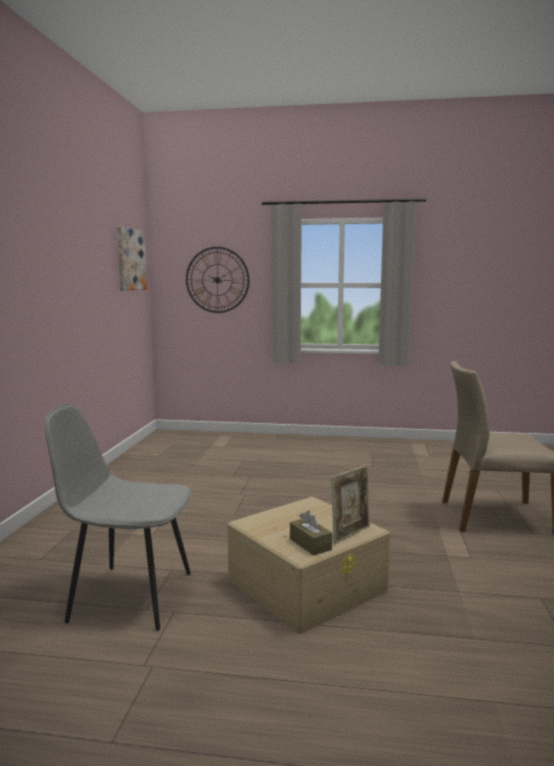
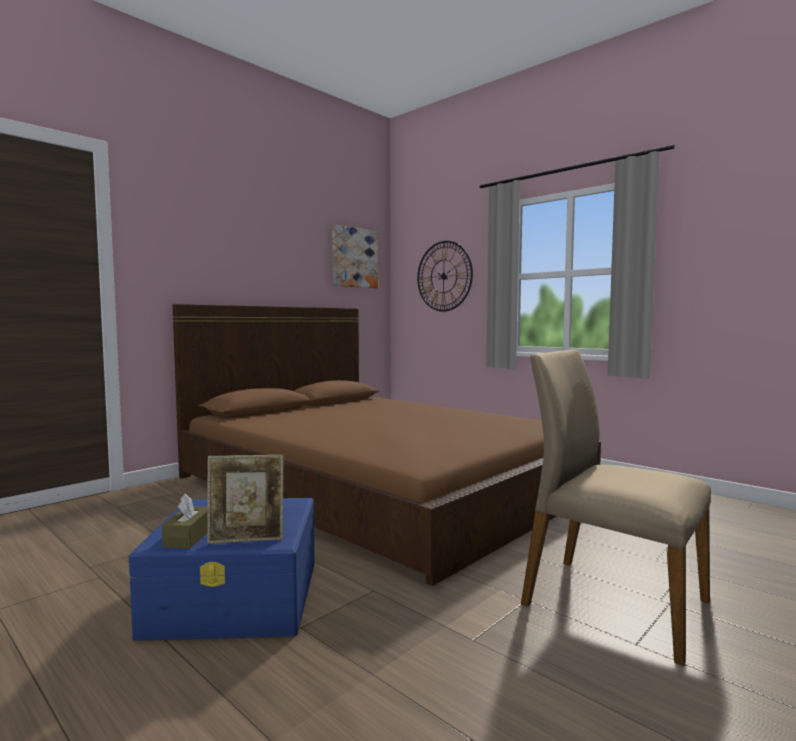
camera: 35 degrees right, 5 degrees down
grey chair [45,404,191,631] -> none
beige storage box [227,497,390,634] -> blue storage box [129,498,315,641]
none -> brown bed [172,304,601,586]

